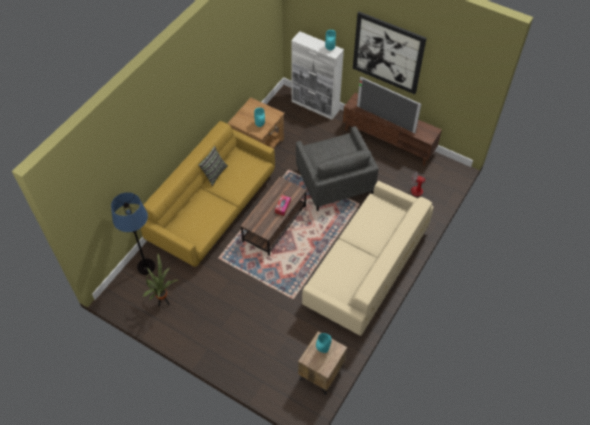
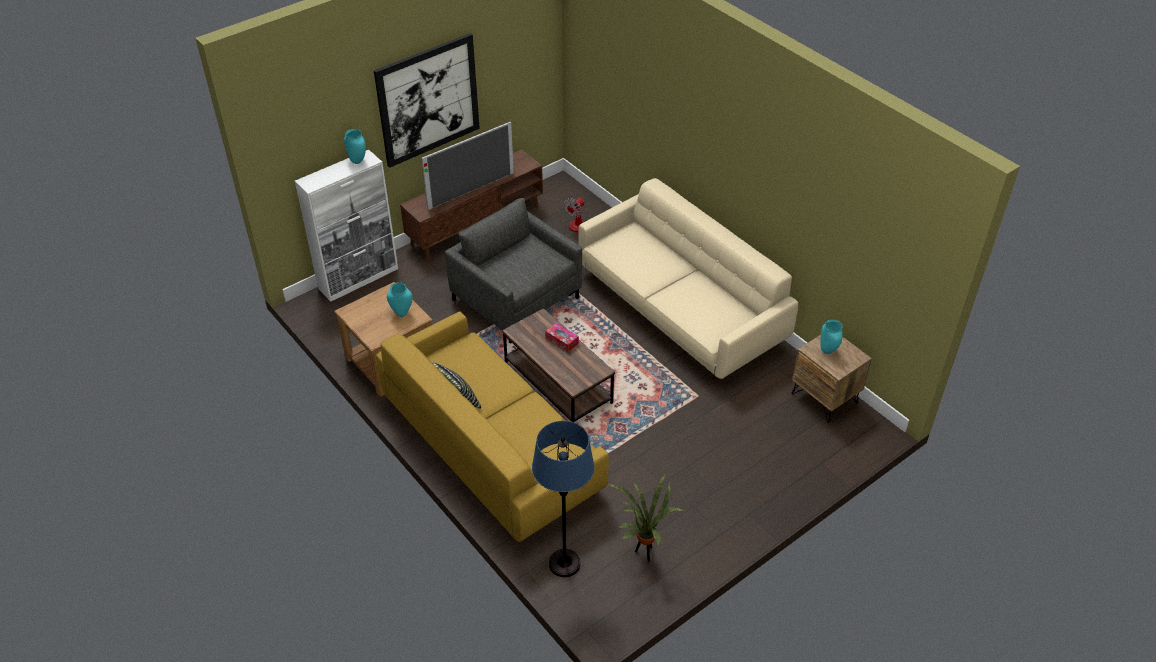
camera: 70 degrees left, 10 degrees down
grey armchair [296,126,379,211] -> grey armchair turned 135 degrees counterclockwise [445,198,582,344]

